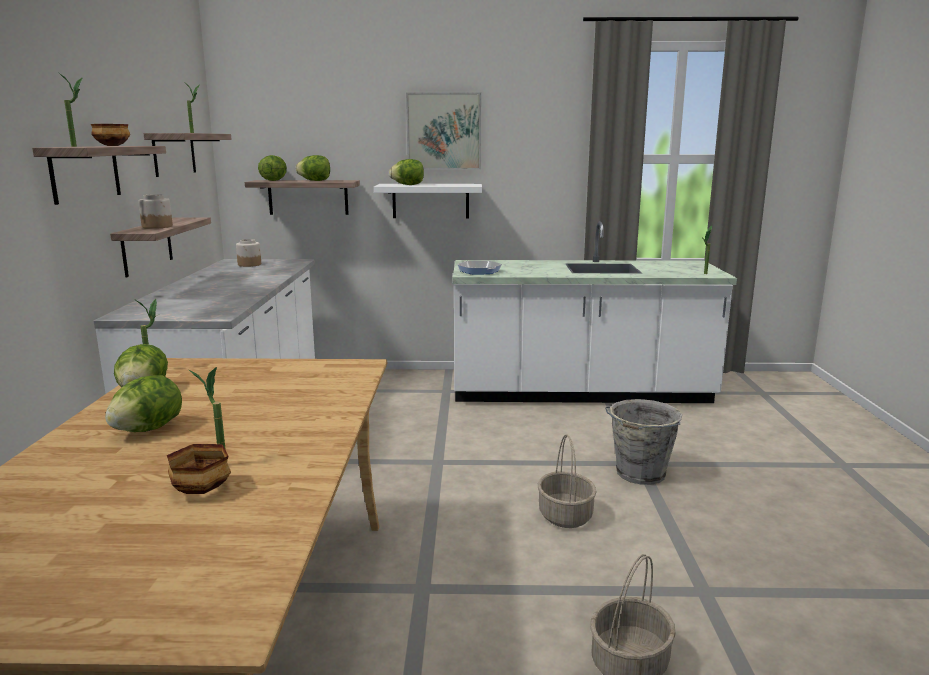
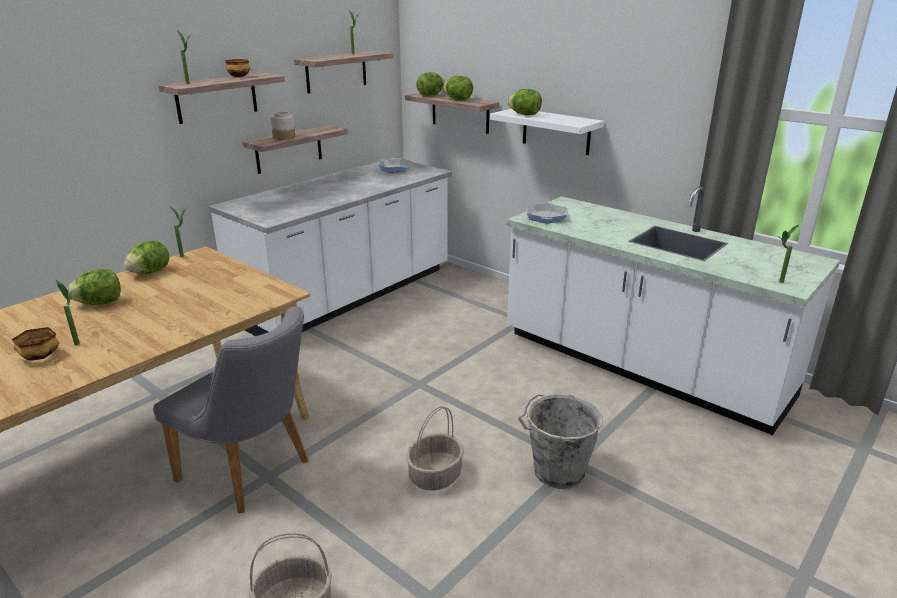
camera: 40 degrees right, 10 degrees up
jar [236,239,261,267] -> frying pan [377,159,413,172]
picture [406,92,481,170] -> none
none -> grey chair [153,306,308,513]

